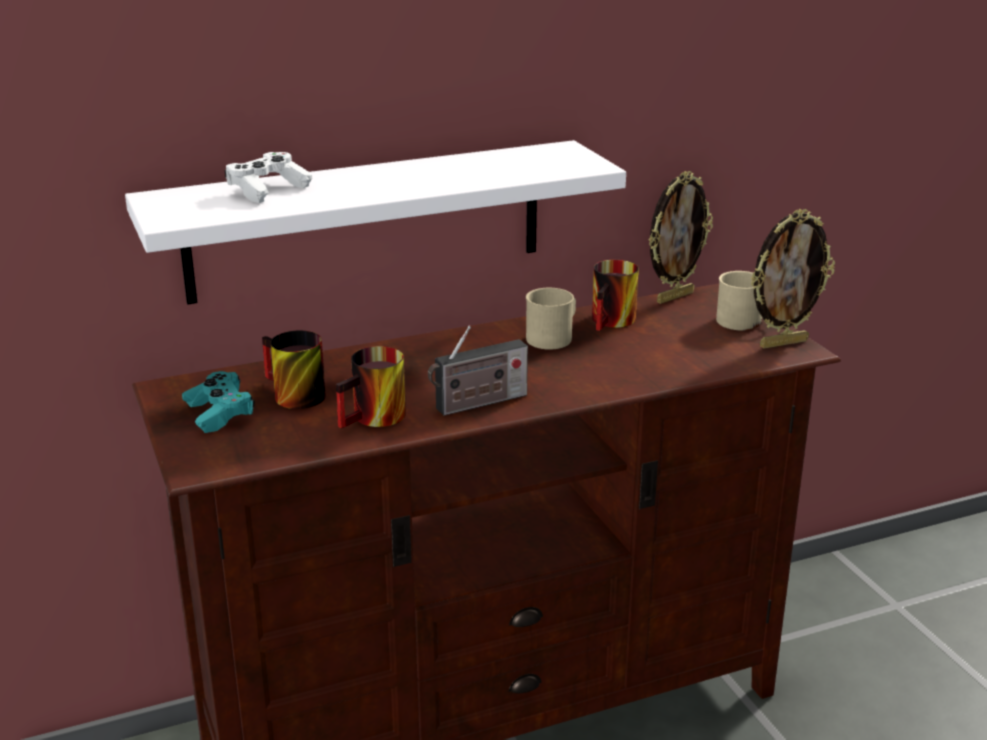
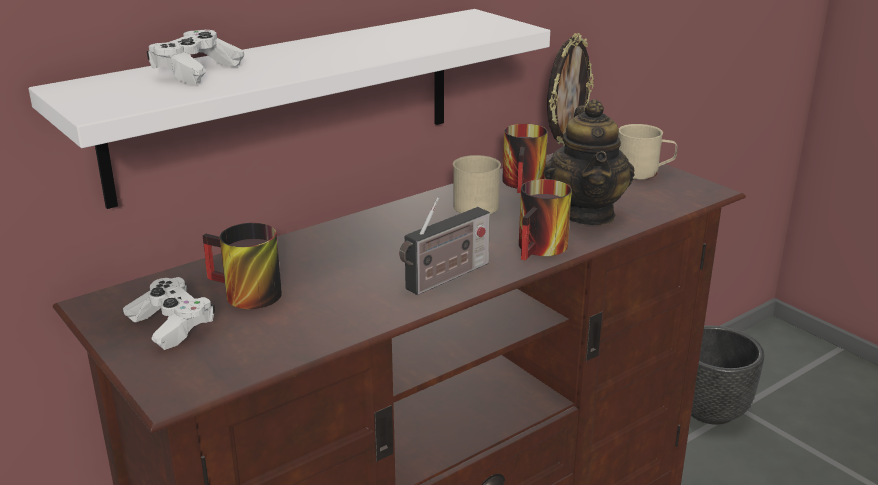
camera: 15 degrees left, 0 degrees up
turquoise game controller [182,371,254,433] -> white game controller [123,277,215,350]
mug [336,346,406,428] -> mug moved to [519,179,572,261]
picture frame [751,209,835,349] -> none
none -> teapot [543,99,635,225]
none -> black planter [691,325,764,425]

